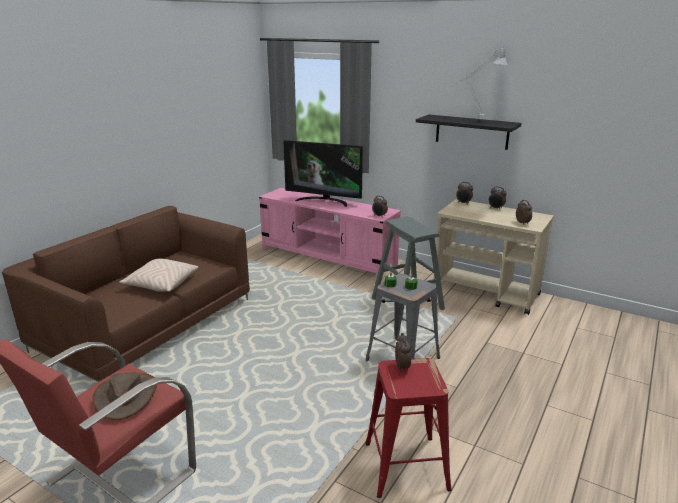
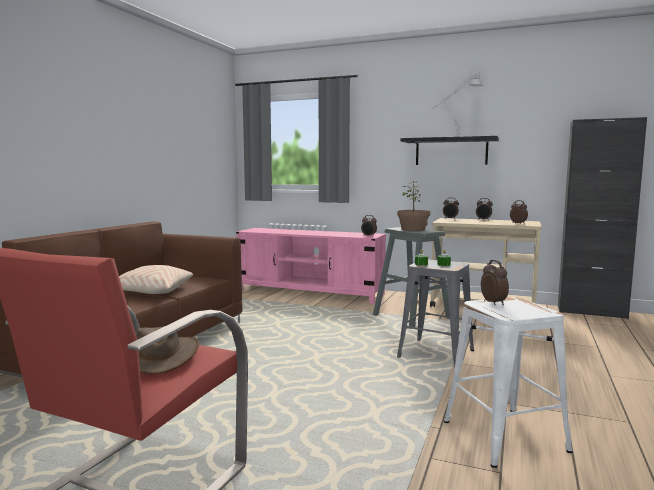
camera: 10 degrees left, 15 degrees down
television [283,140,363,207] -> none
red stool [365,358,451,498] -> white stool [444,297,573,468]
none -> potted plant [397,181,430,231]
none -> black cabinet [558,117,647,319]

